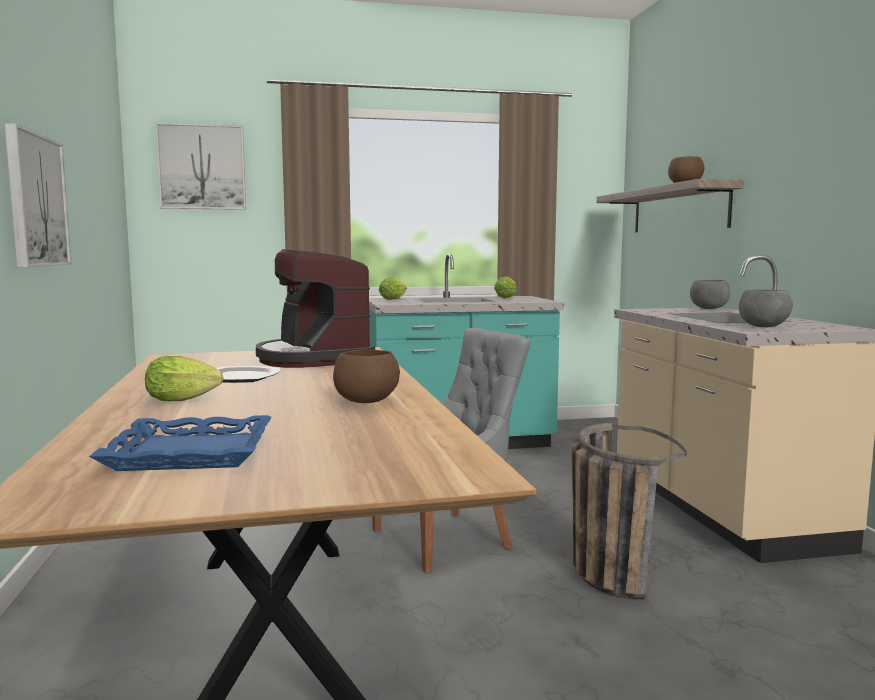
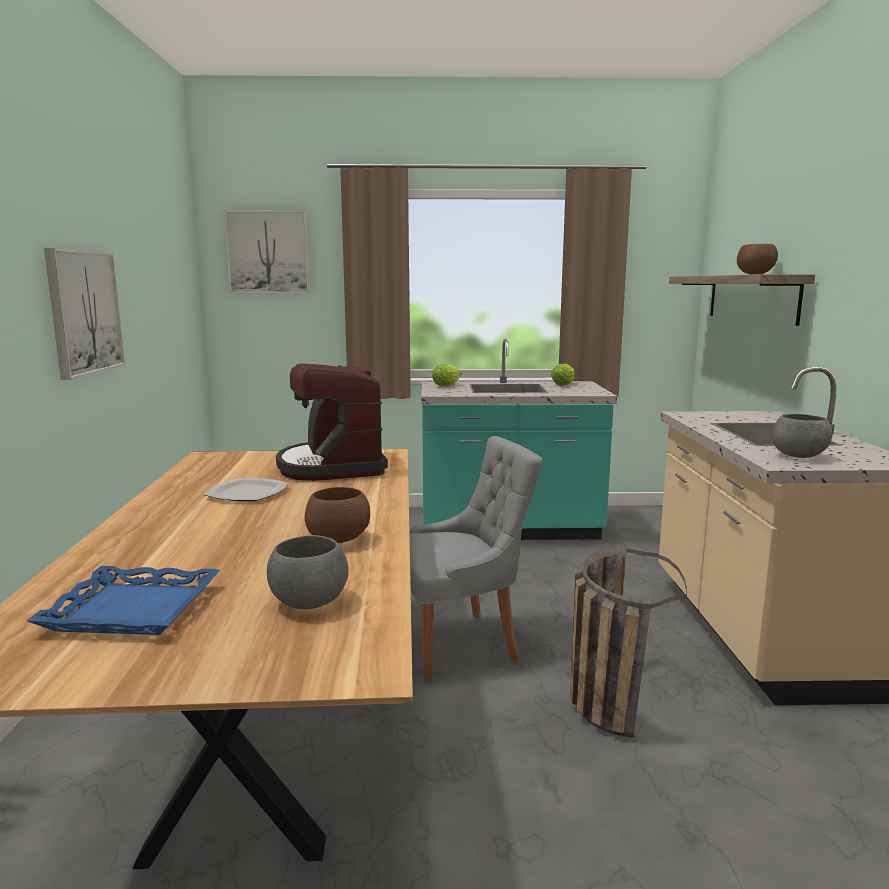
camera: 10 degrees right, 5 degrees up
lettuce [145,356,224,401] -> none
grey bowl [690,280,730,309] -> grey bowl moved to [267,535,349,609]

